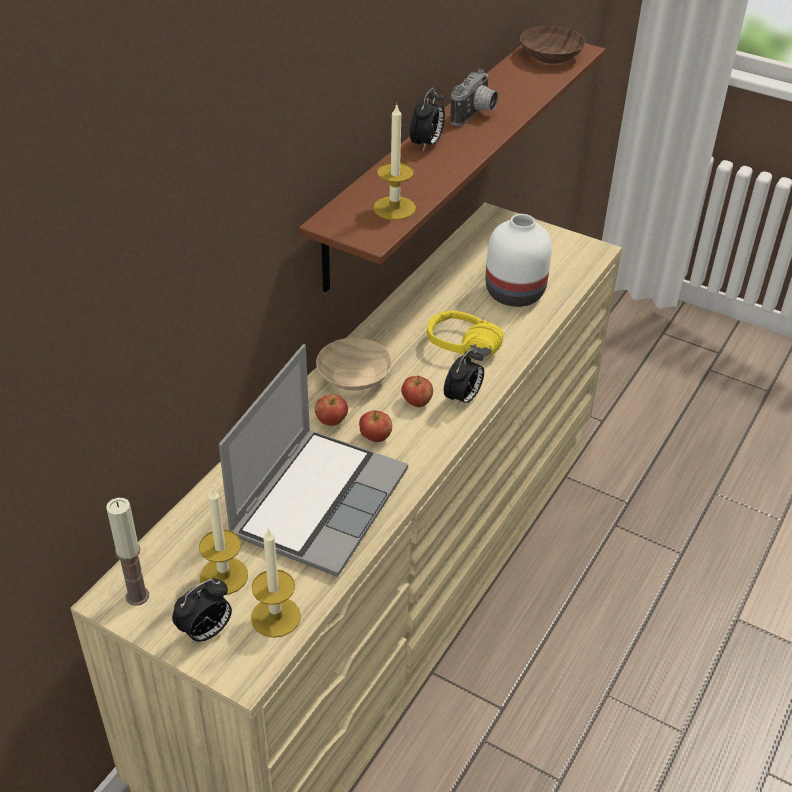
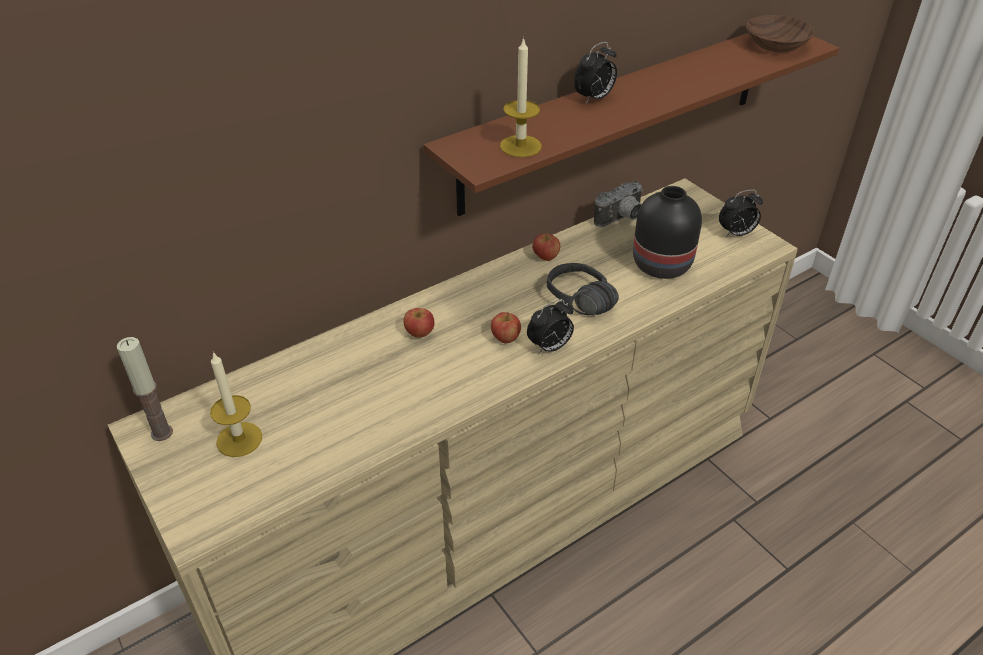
camera: 25 degrees right, 0 degrees up
alarm clock [172,579,232,644] -> alarm clock moved to [719,190,763,237]
laptop [219,344,408,577] -> none
candle [251,528,301,638] -> none
beige bowl [316,338,392,391] -> none
apple [359,410,392,442] -> apple moved to [532,232,560,261]
yellow headphones [427,310,504,360] -> black headphones [547,263,619,315]
camera [450,69,498,126] -> camera moved to [594,180,643,227]
white vase [485,214,552,307] -> black vase [633,186,702,279]

